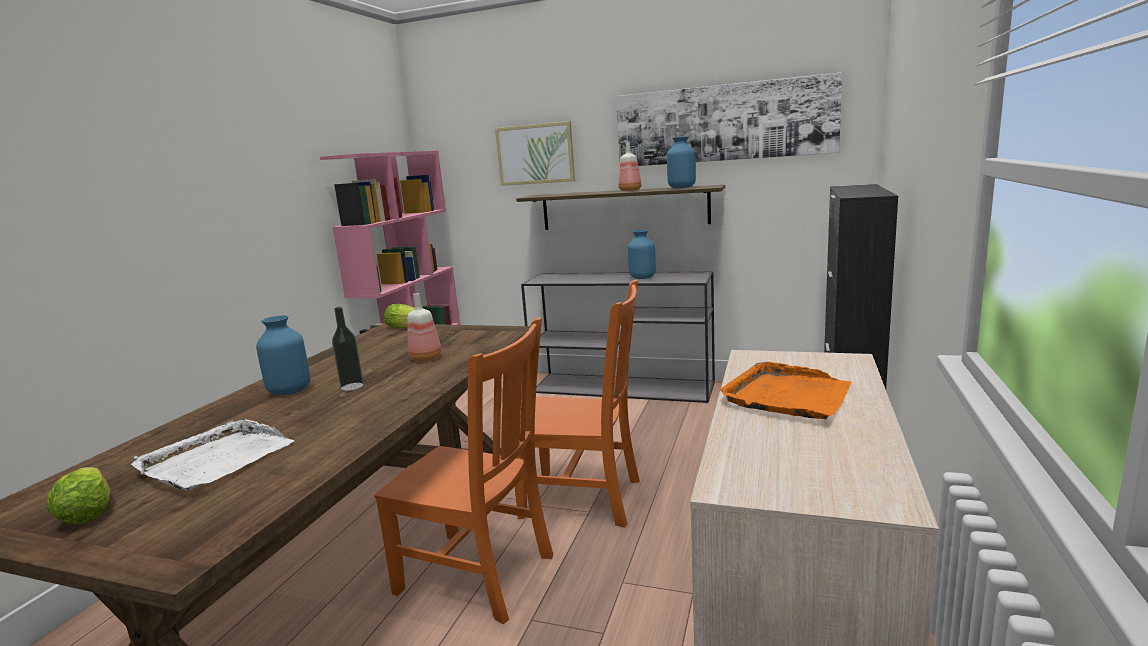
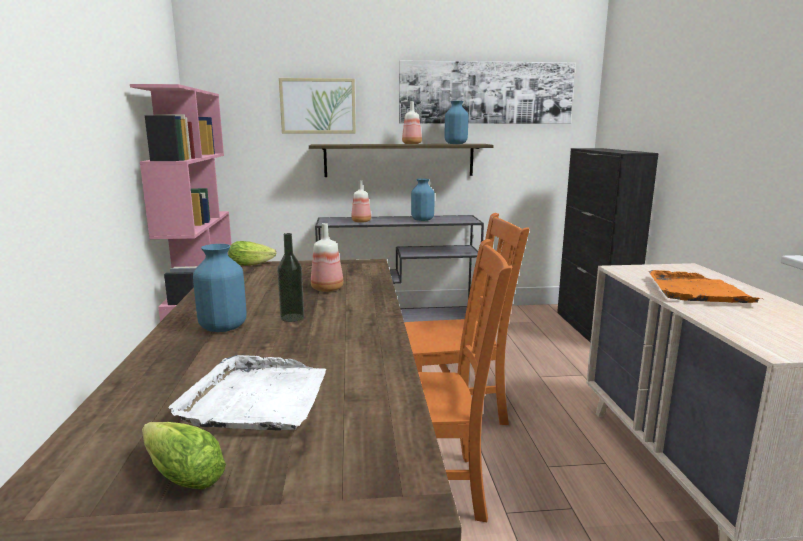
camera: 25 degrees left, 0 degrees up
none -> bottle [351,180,371,223]

